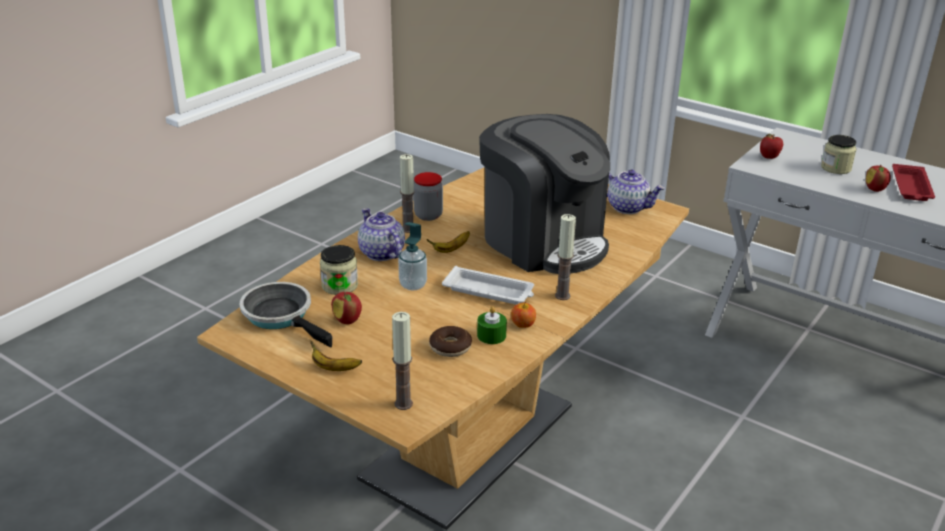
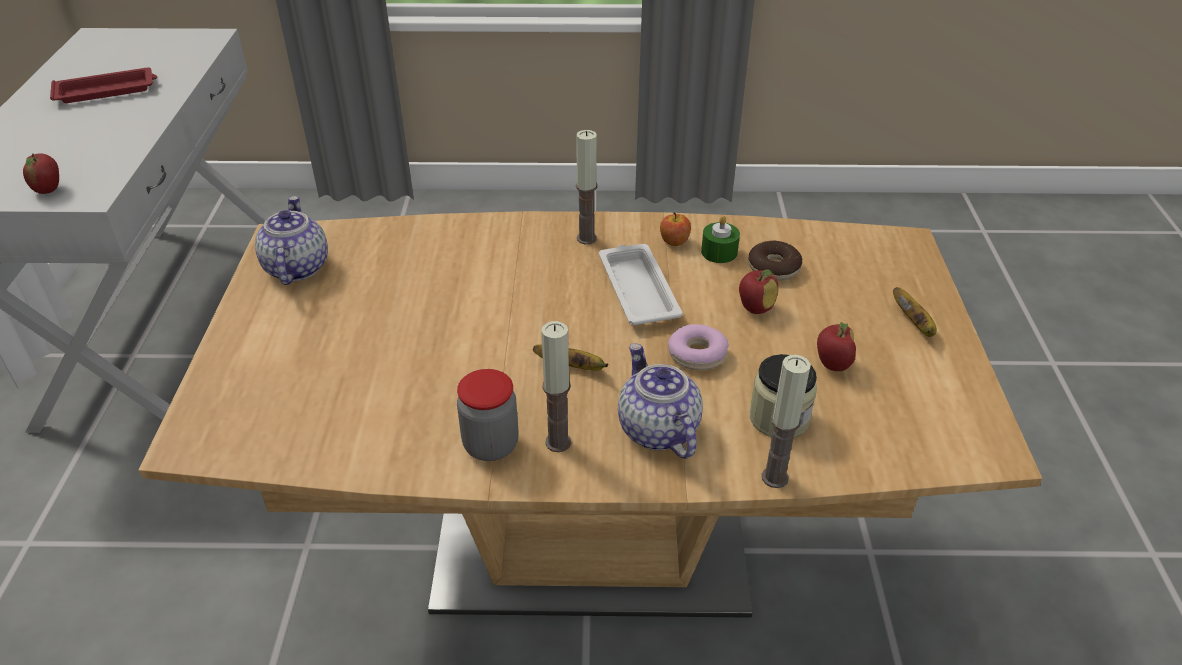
camera: 125 degrees left, 10 degrees up
frying pan [240,282,332,348] -> none
teapot [358,208,405,261] -> teapot turned 135 degrees clockwise [618,343,703,459]
candle [392,312,413,410] -> candle moved to [762,355,811,488]
soap dispenser [398,222,427,291] -> donut [668,324,729,370]
coffee machine [479,114,610,274] -> none
jar [821,135,857,174] -> none
apple [866,165,891,192] -> apple moved to [739,270,778,314]

